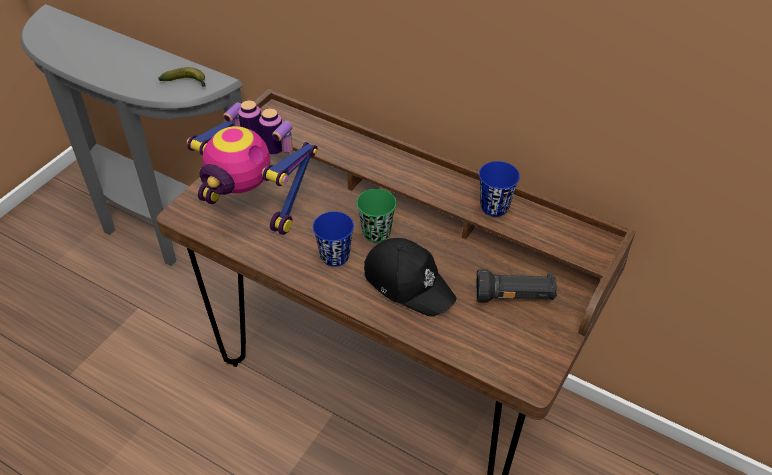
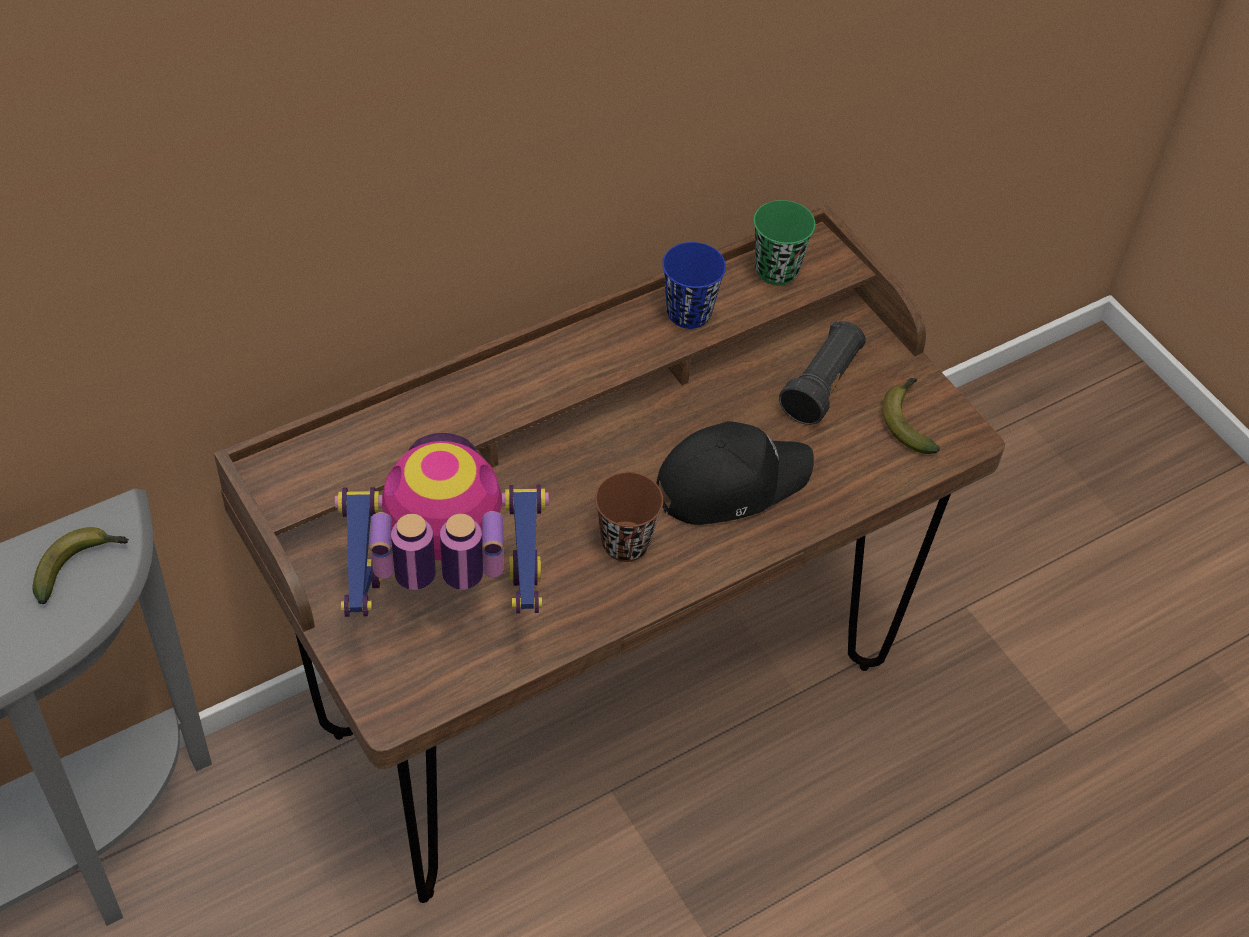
camera: 65 degrees left, 5 degrees up
toy robot [187,100,317,235] -> toy robot turned 150 degrees counterclockwise [335,433,549,617]
blue cup [313,212,354,267] -> brown cup [595,472,663,562]
green cup [357,189,396,242] -> green cup moved to [754,200,816,285]
none -> banana [883,378,940,454]

